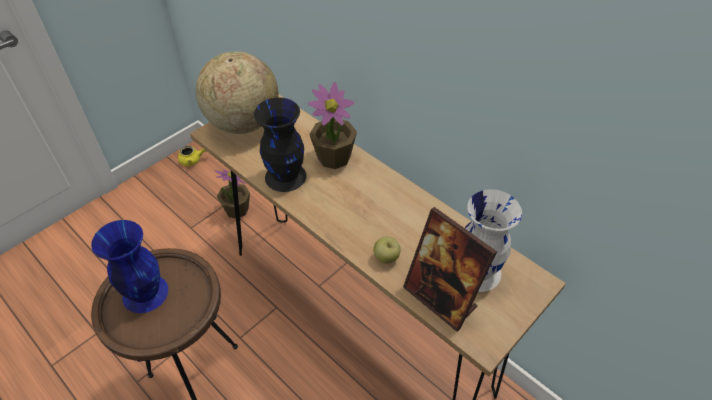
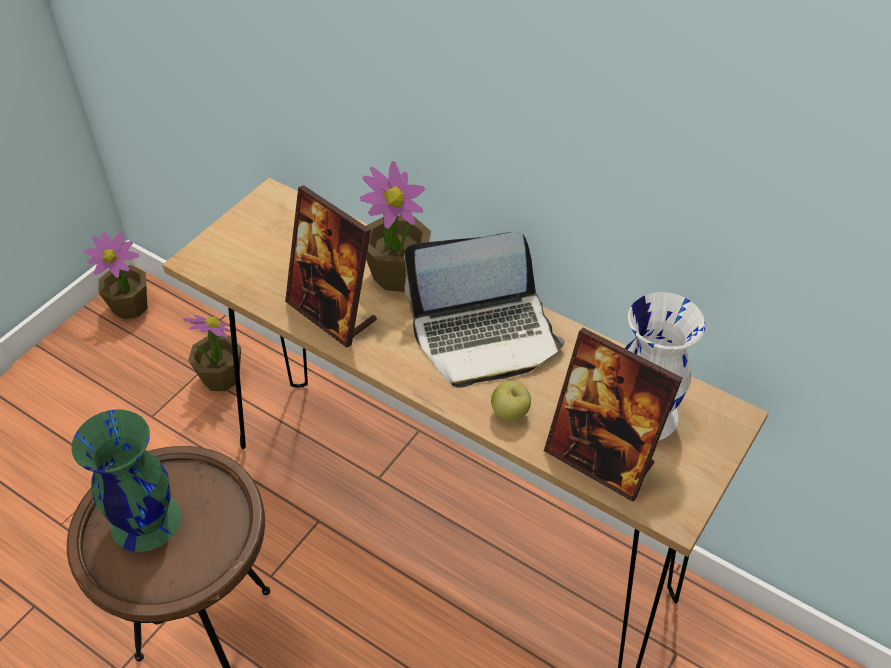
camera: 10 degrees left, 0 degrees up
blue vase [91,220,168,313] -> green vase [71,410,181,552]
yellow teapot [178,146,207,166] -> potted plant [84,232,147,319]
globe [196,51,279,134] -> none
black vase [254,98,306,192] -> picture frame [285,185,377,348]
none -> laptop [404,231,565,388]

